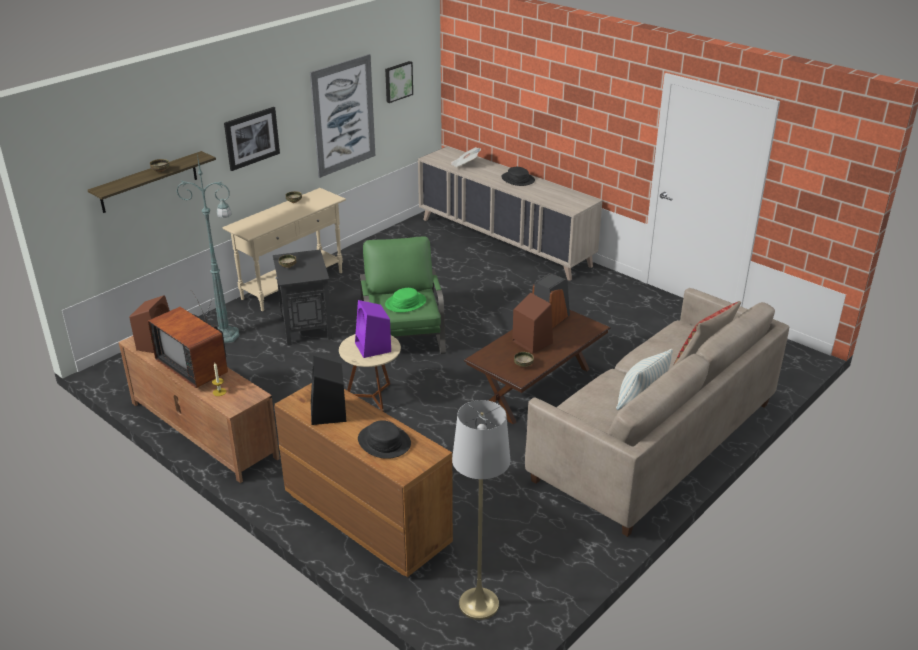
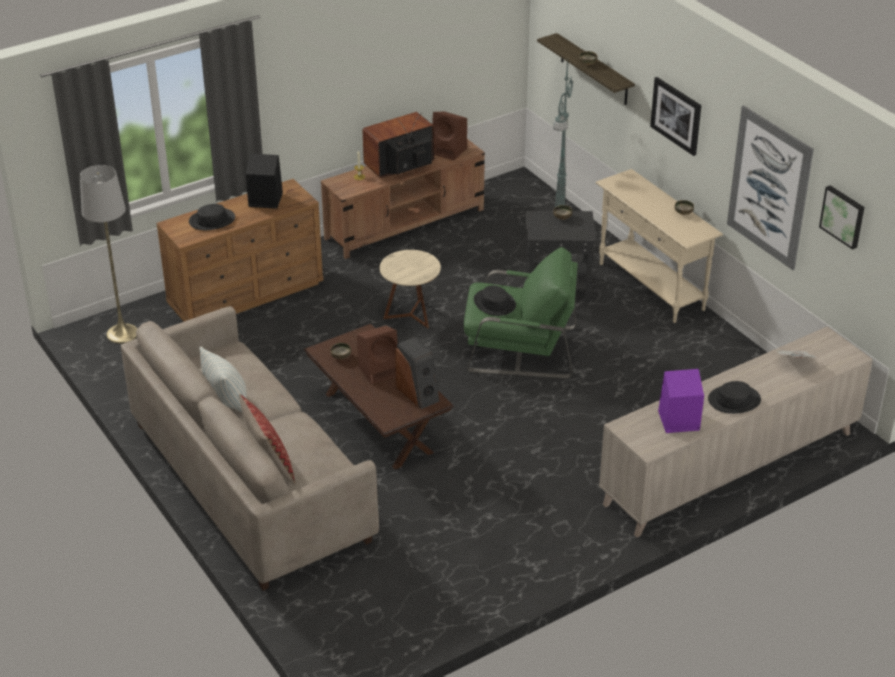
camera: 105 degrees right, 5 degrees up
purple speaker [355,300,391,358] -> purple speaker moved to [658,369,704,433]
green hat [385,288,426,312] -> black hat [474,285,516,316]

